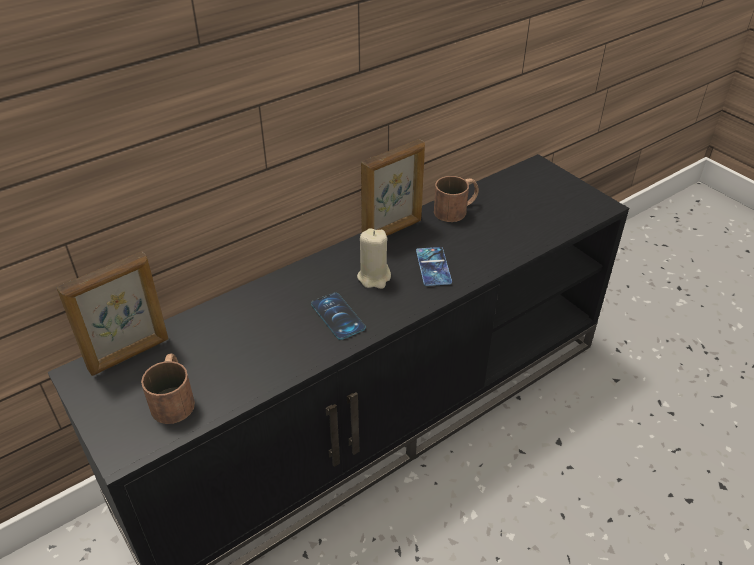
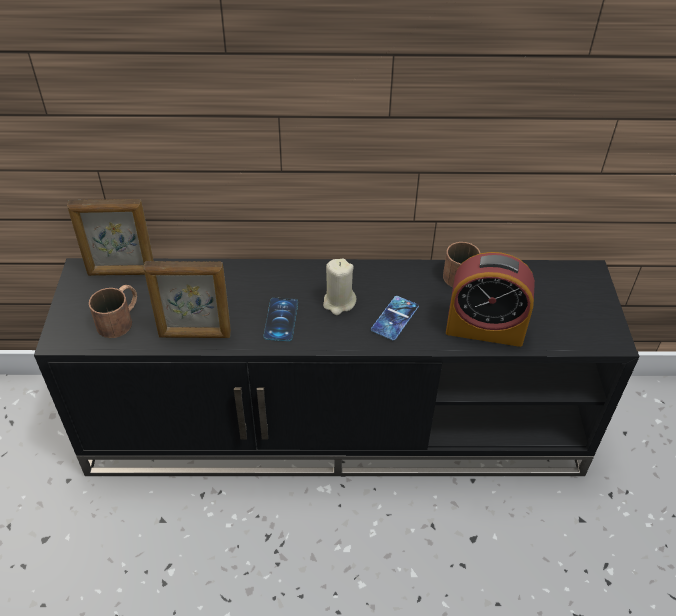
camera: 35 degrees right, 5 degrees up
picture frame [361,139,425,236] -> picture frame moved to [143,261,231,338]
none -> alarm clock [446,252,535,347]

